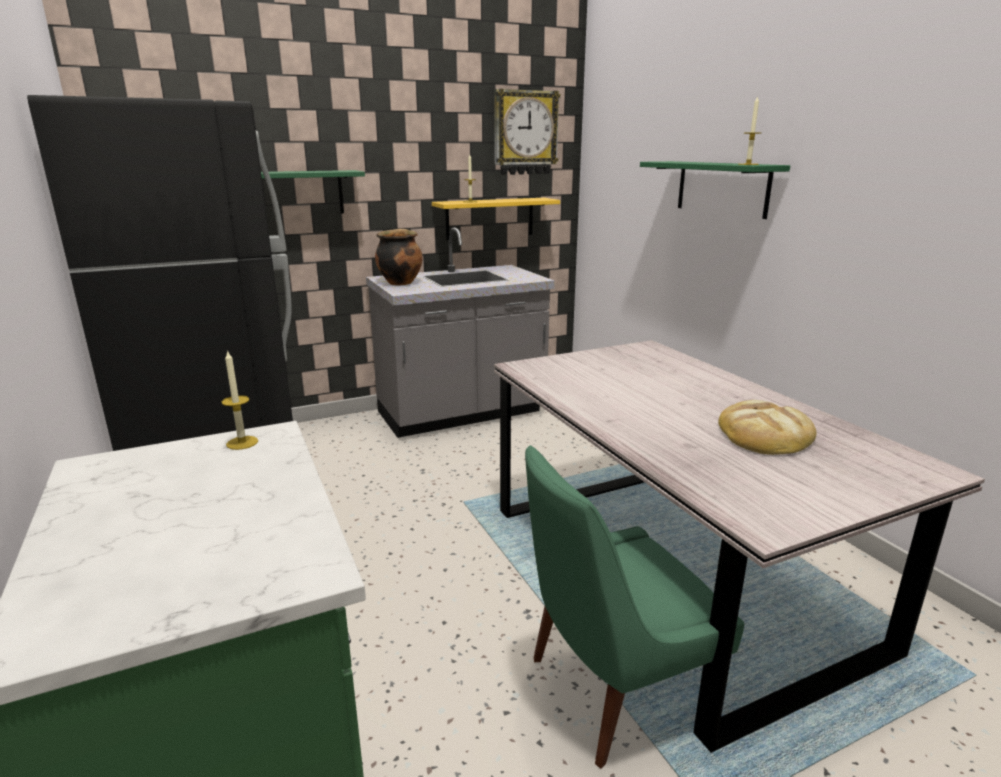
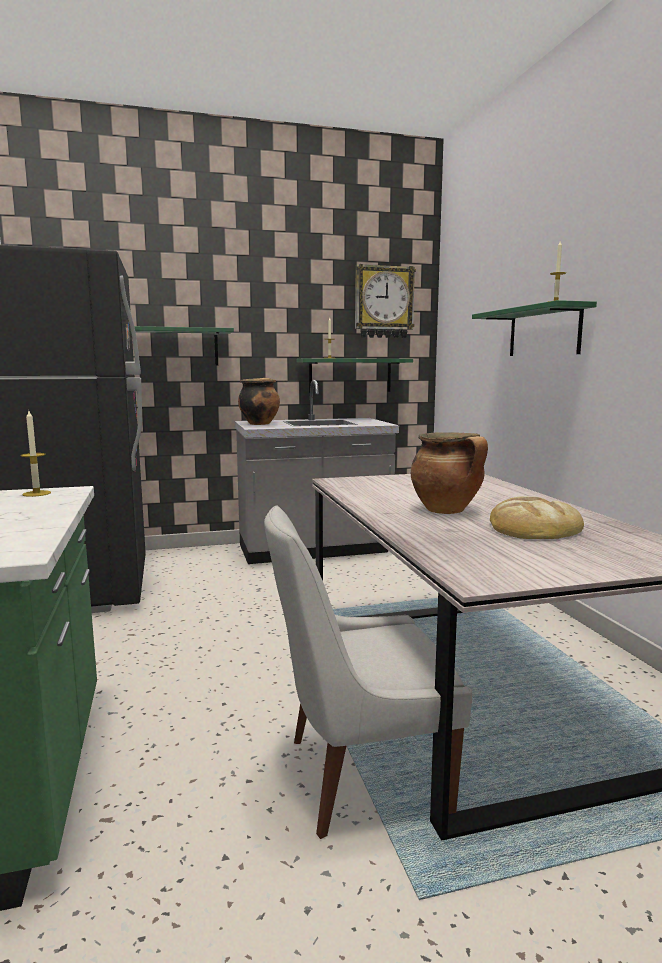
camera: 10 degrees right, 10 degrees down
yellow shelf [432,198,560,240] -> green shelf [297,358,413,393]
green chair [525,445,745,769] -> white chair [264,505,472,839]
none -> cooking pot [411,432,488,514]

